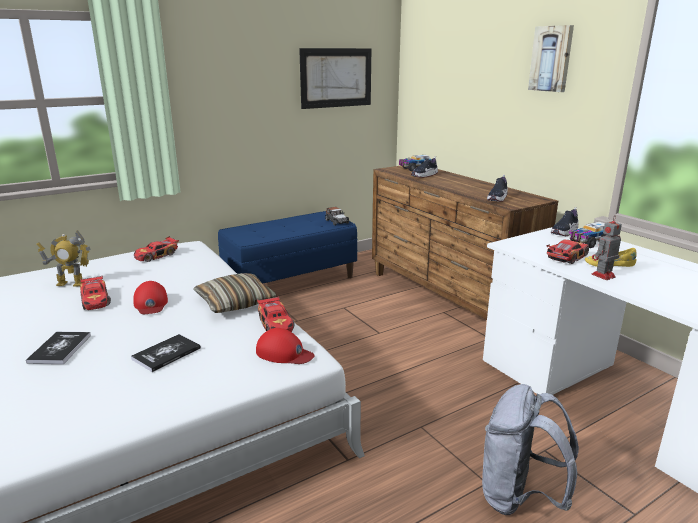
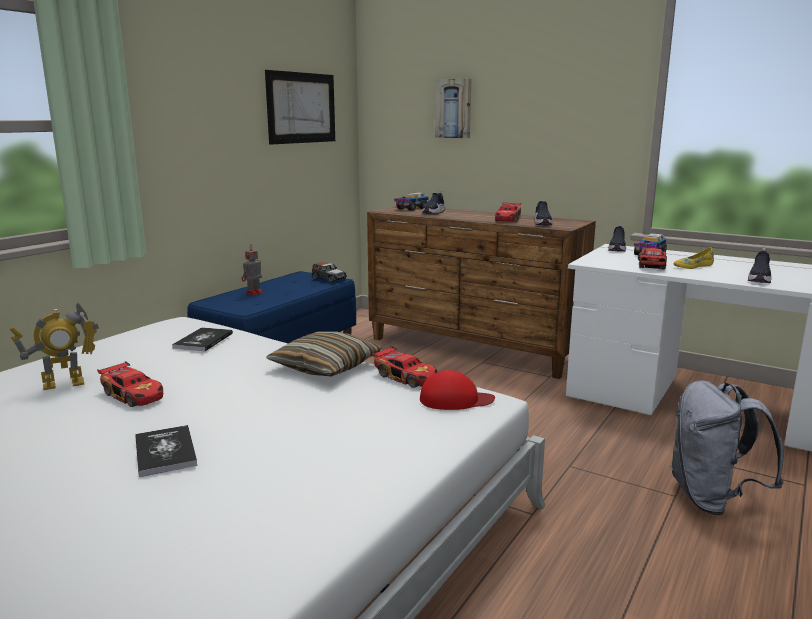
camera: 25 degrees left, 5 degrees down
book [131,334,201,372] -> book moved to [172,327,233,351]
red cap [133,281,168,314] -> none
toy car [134,236,179,262] -> toy car moved to [495,203,521,222]
picture [528,25,574,92] -> picture moved to [435,79,471,138]
toy robot [592,215,622,280] -> toy robot moved to [241,248,263,295]
none -> shoe [748,248,772,283]

